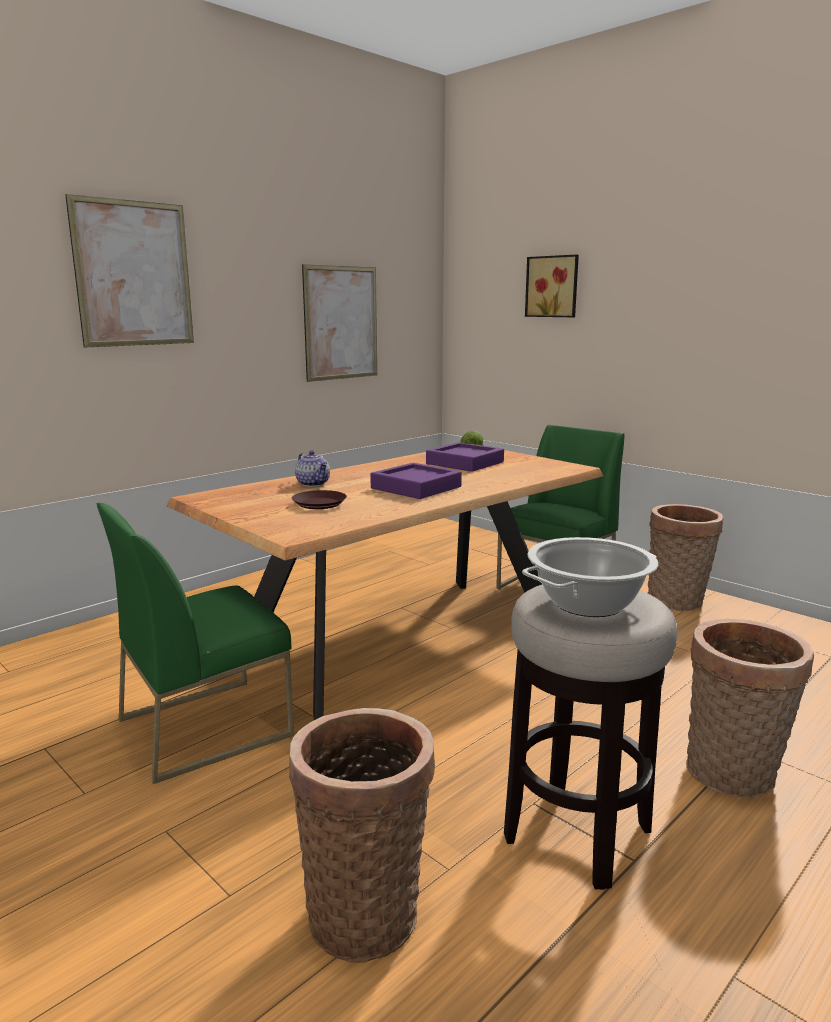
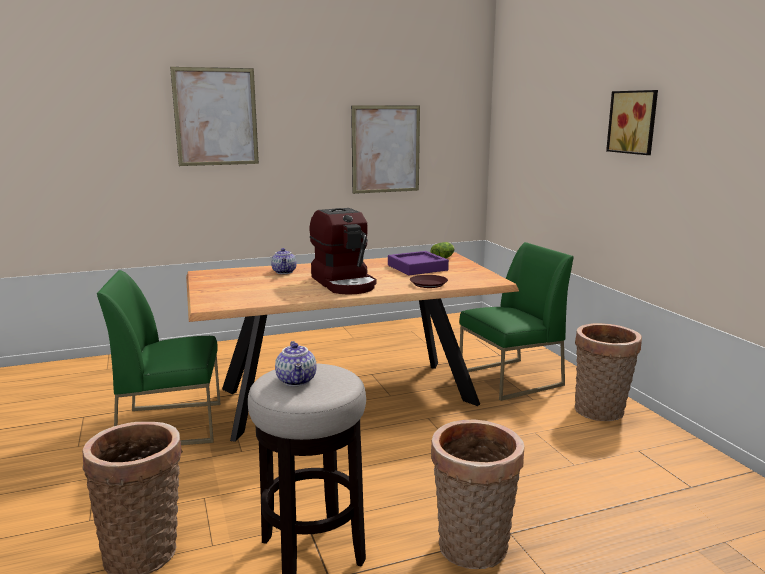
camera: 25 degrees right, 0 degrees up
brown plate [292,490,347,509] -> brown plate moved to [410,275,448,288]
purple tray [370,463,462,499] -> coffee machine [310,208,376,294]
cooking pot [522,537,658,617] -> teapot [275,341,316,386]
picture [525,254,579,317] -> picture moved to [606,90,658,155]

